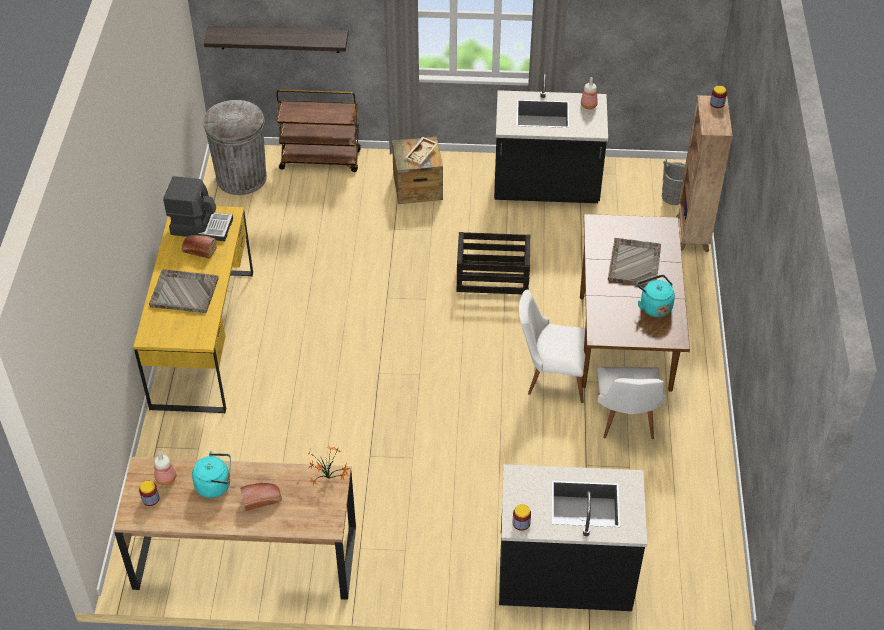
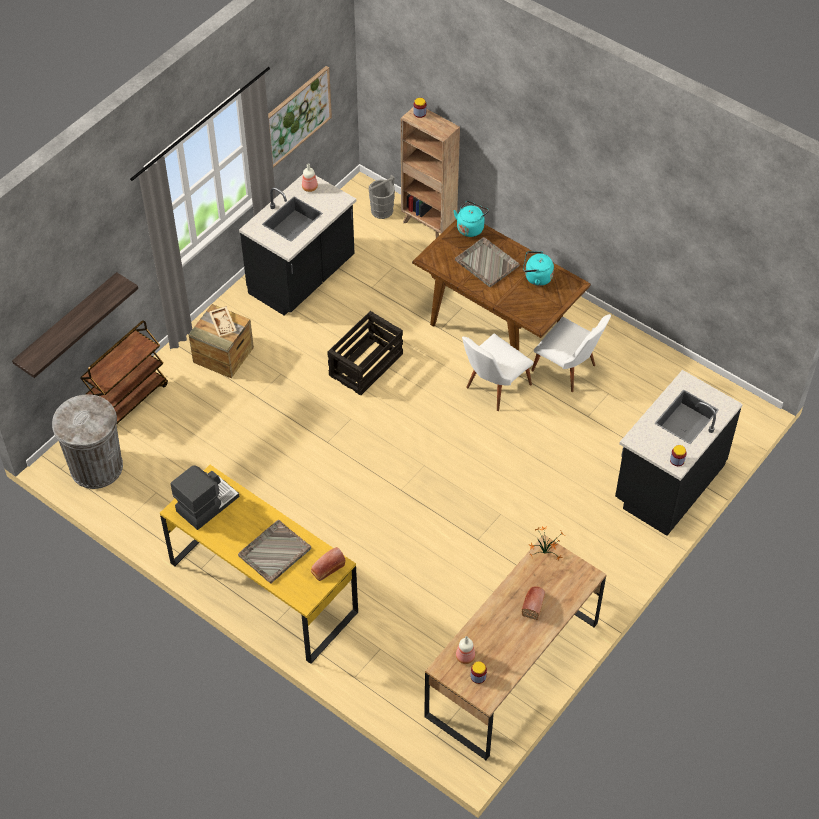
camera: 55 degrees left, 5 degrees up
bread [182,235,216,259] -> bread moved to [311,547,345,581]
turquoise kettle [192,451,231,498] -> turquoise kettle moved to [453,201,489,237]
none -> picture [268,66,332,168]

